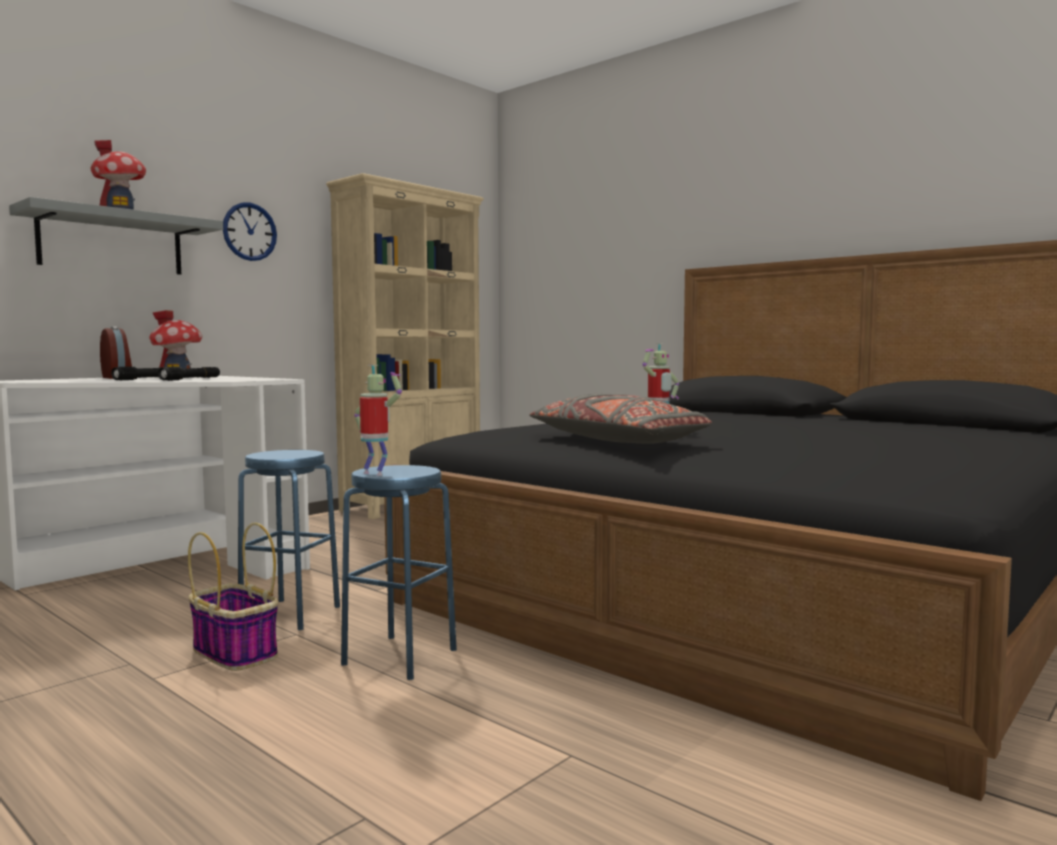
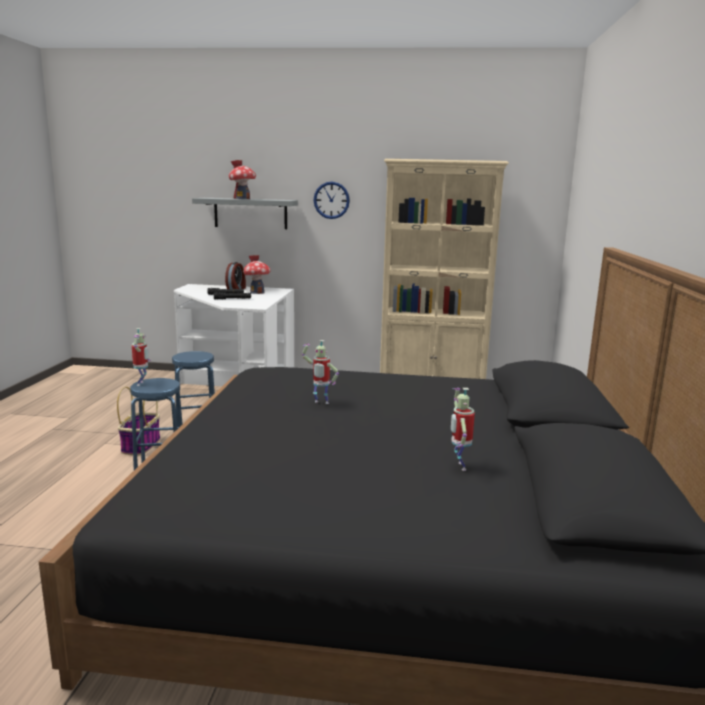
camera: 55 degrees right, 10 degrees up
grey pillow [529,393,712,444] -> none
none -> toy robot [451,388,475,471]

